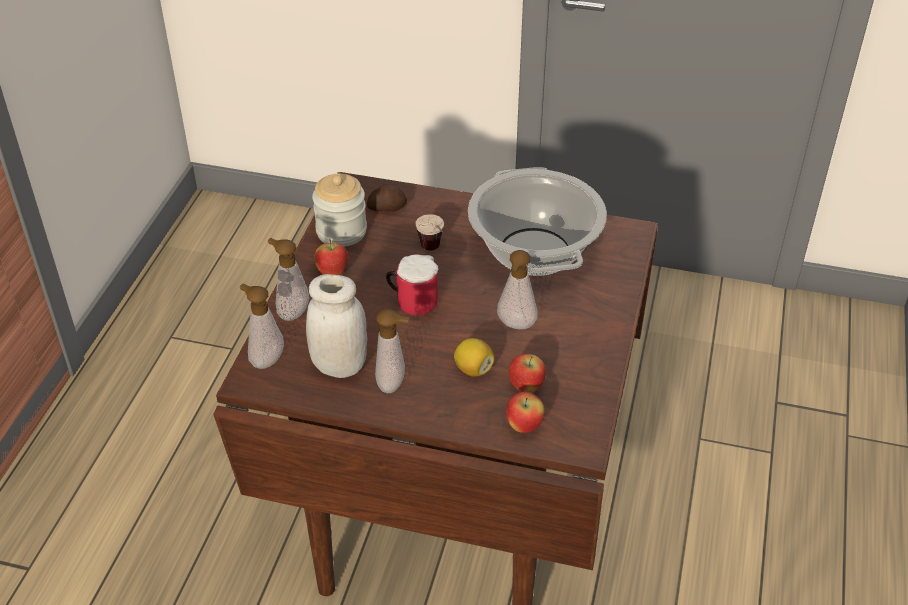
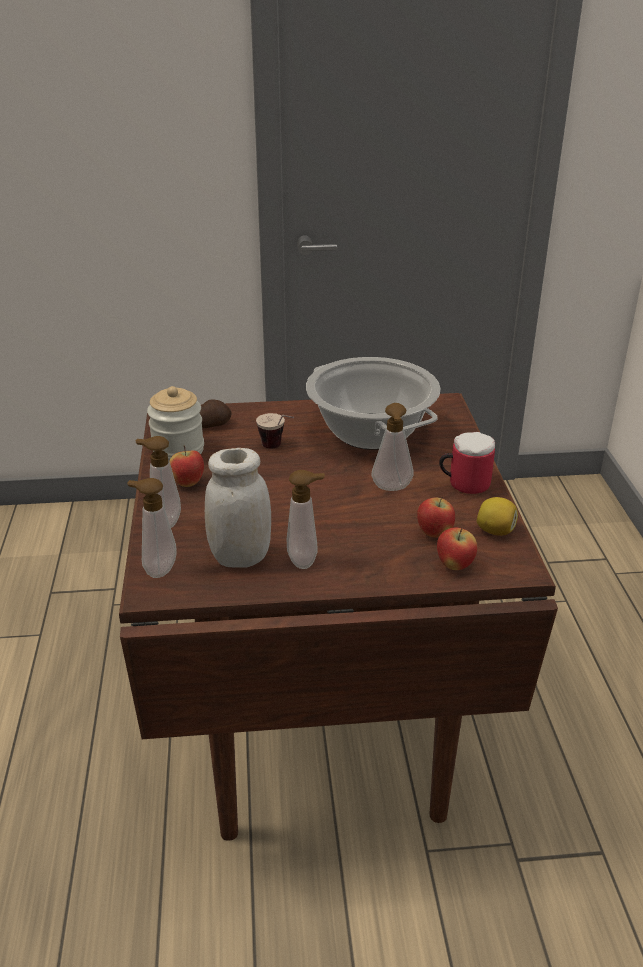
camera: 20 degrees left, 10 degrees down
mug [386,254,438,315] -> mug moved to [439,432,495,494]
lemon [454,338,494,377] -> lemon moved to [477,497,518,536]

